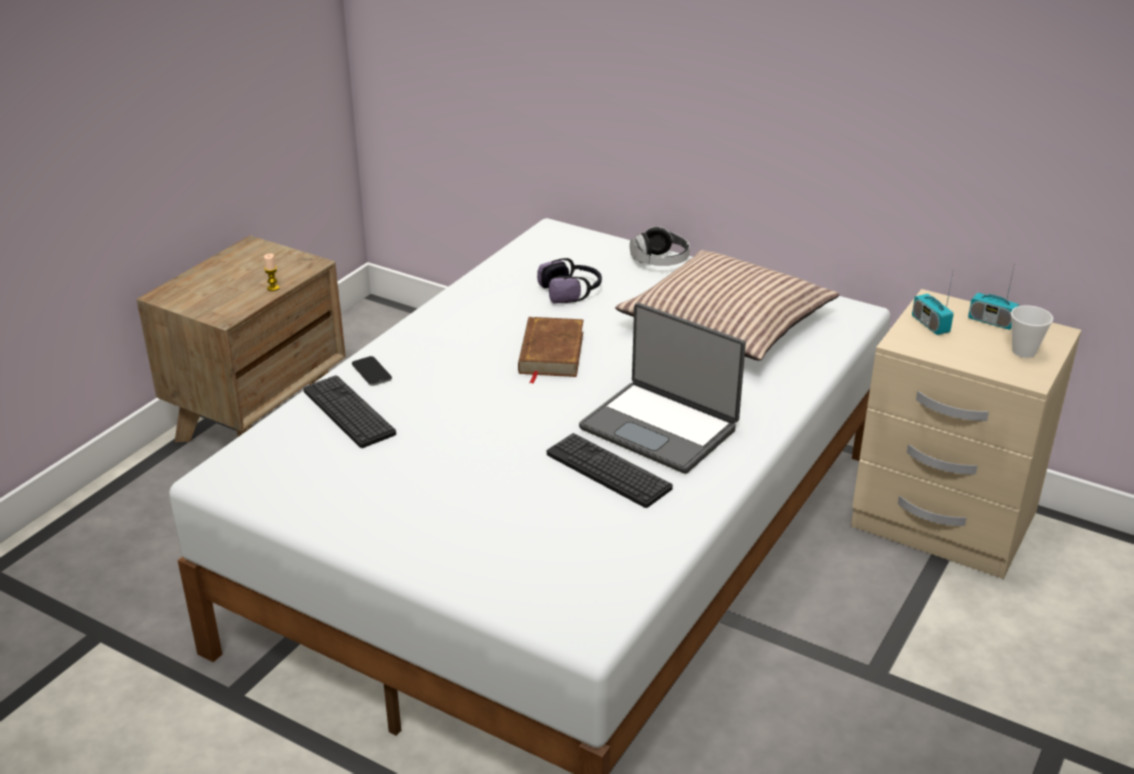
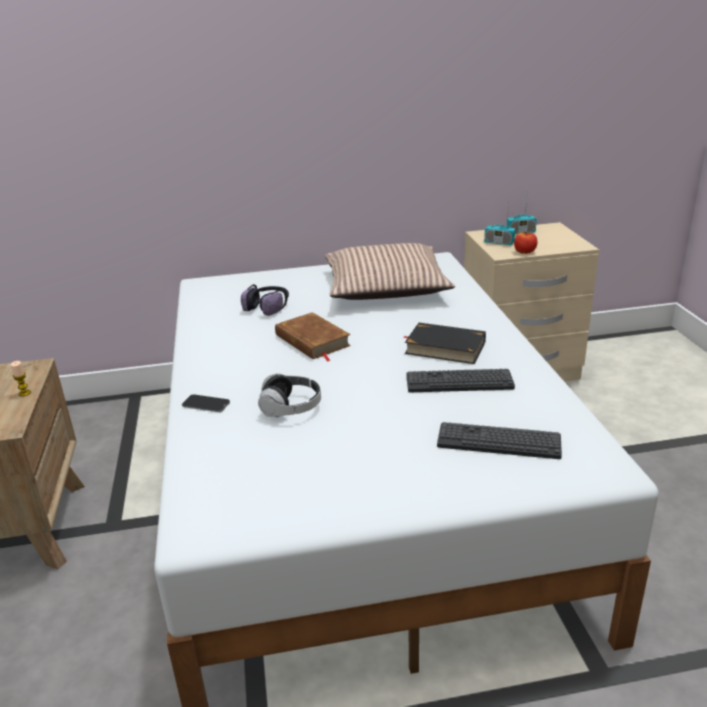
camera: 40 degrees left, 5 degrees down
keyboard [303,375,396,448] -> keyboard moved to [437,422,562,459]
laptop [579,303,746,474] -> black book [404,323,486,364]
headphones [630,226,690,266] -> headphones moved to [258,373,321,417]
cup [1011,305,1053,358] -> none
none -> apple [514,232,537,254]

